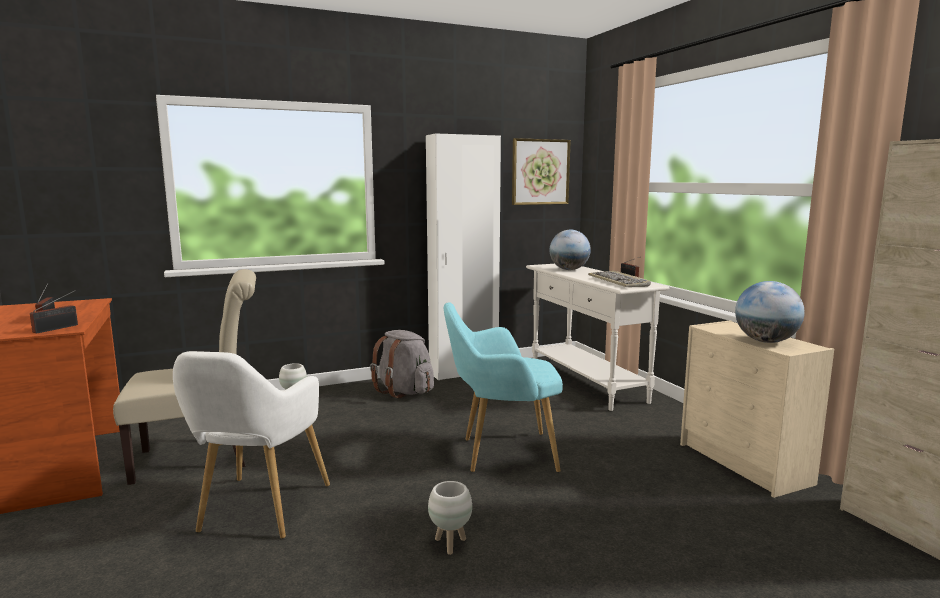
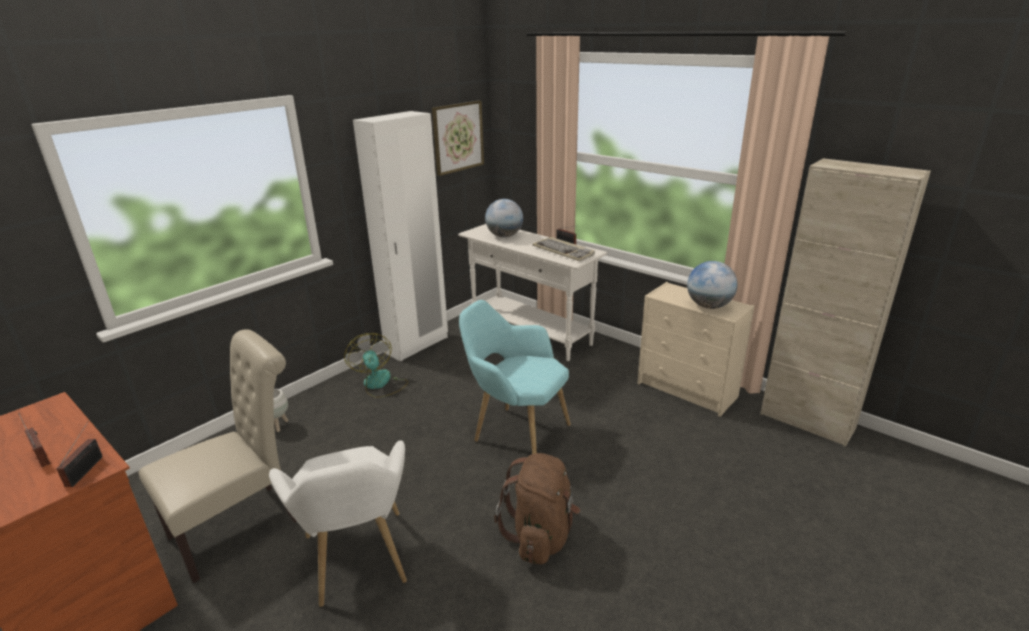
camera: 25 degrees left, 15 degrees up
grey backpack [370,330,434,398] -> fan [344,333,408,398]
white planter [428,481,472,555] -> brown backpack [494,453,580,564]
turquoise armchair [444,302,563,472] -> turquoise armchair turned 60 degrees clockwise [459,300,571,454]

